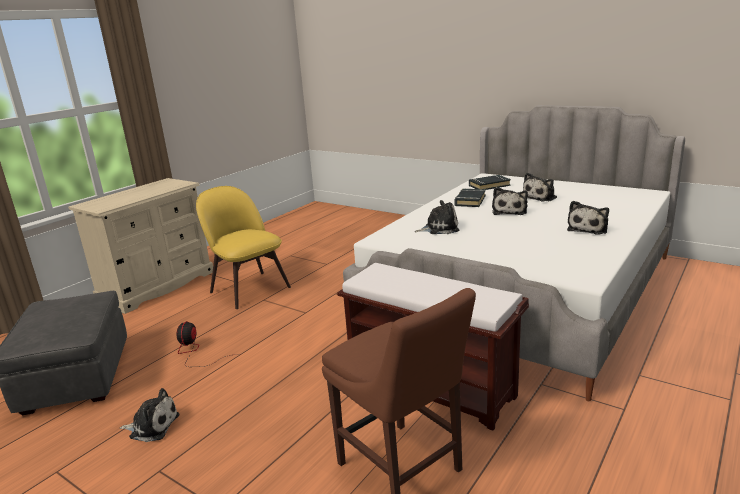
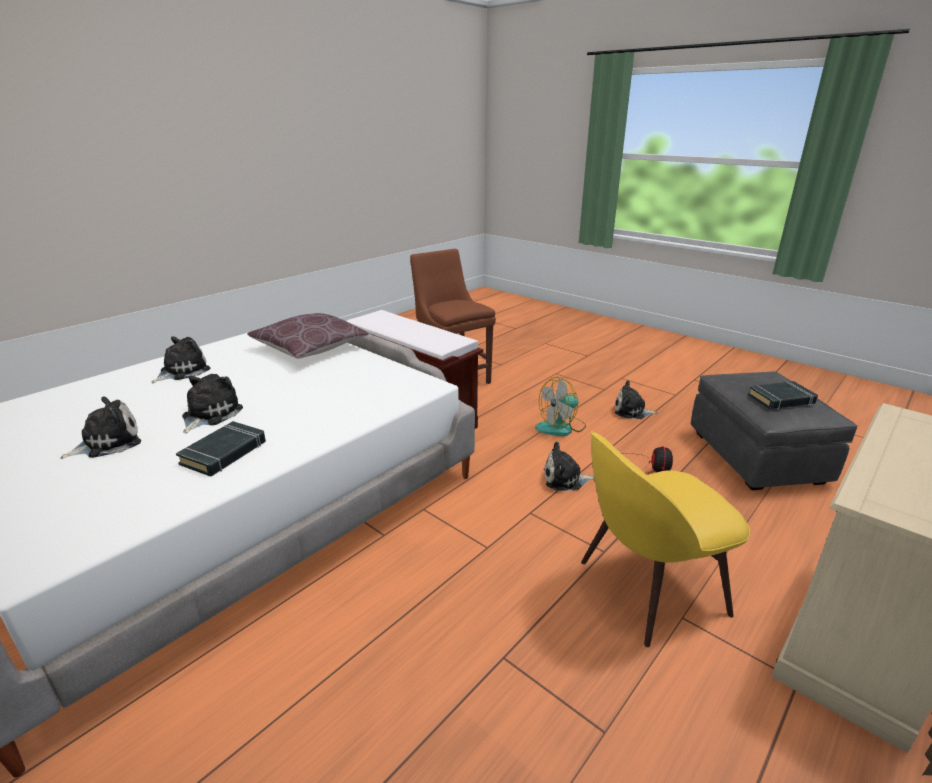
camera: 175 degrees left, 5 degrees up
yellow chair [196,186,291,309] -> yellow chair turned 105 degrees clockwise [581,431,750,647]
plush toy [415,200,459,234] -> plush toy moved to [544,442,594,491]
black book [469,175,511,190] -> black book moved to [748,381,818,409]
none -> brown pillow [247,313,369,359]
none -> fan [535,377,586,436]

